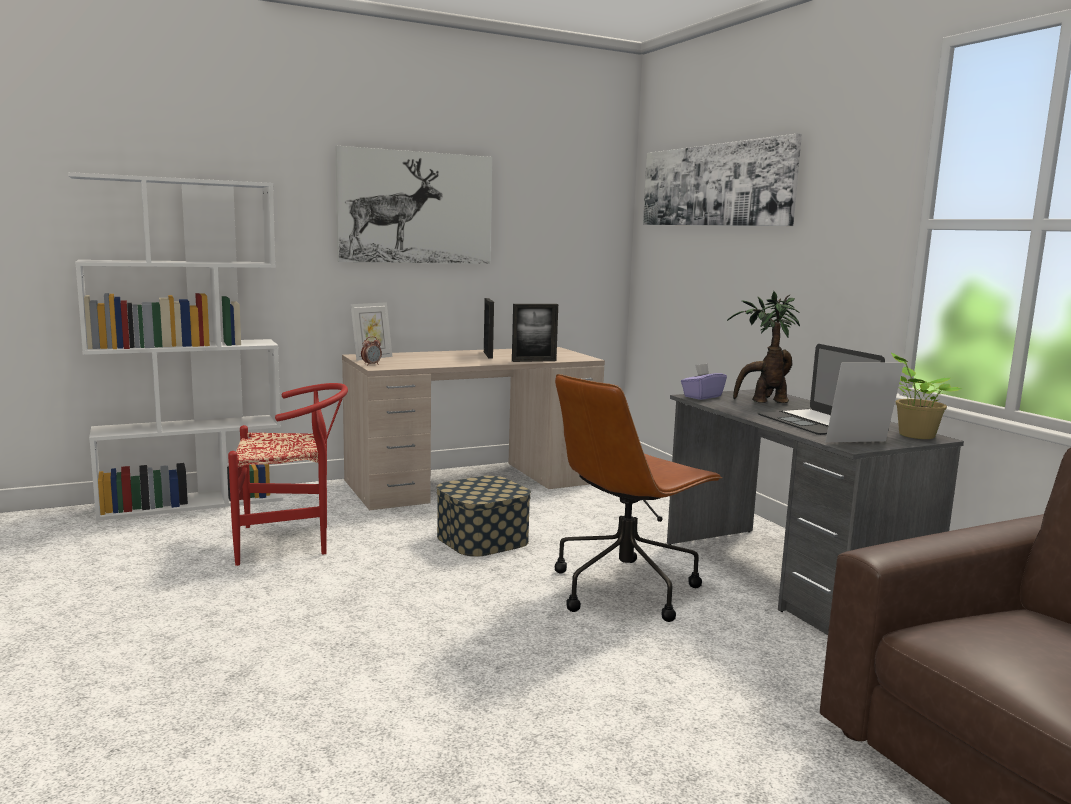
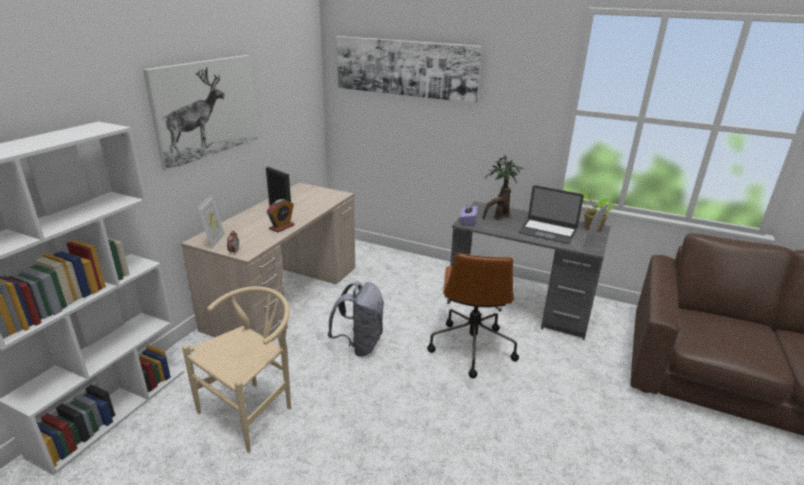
camera: 40 degrees left, 15 degrees up
red chair [228,383,348,566] -> beige chair [182,286,291,453]
storage box [436,476,531,557] -> grey backpack [328,282,384,357]
picture frame [512,304,558,362] -> none
none -> alarm clock [267,199,295,232]

